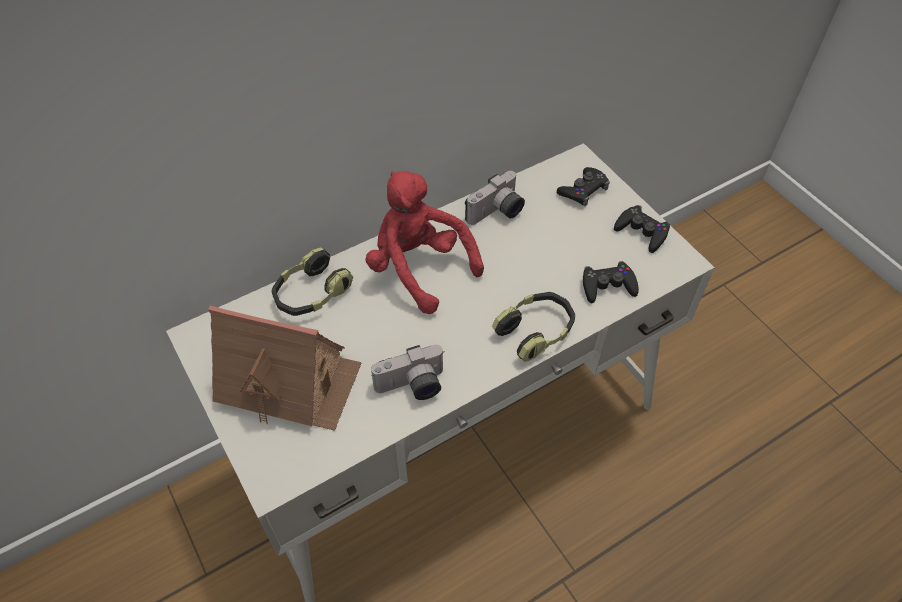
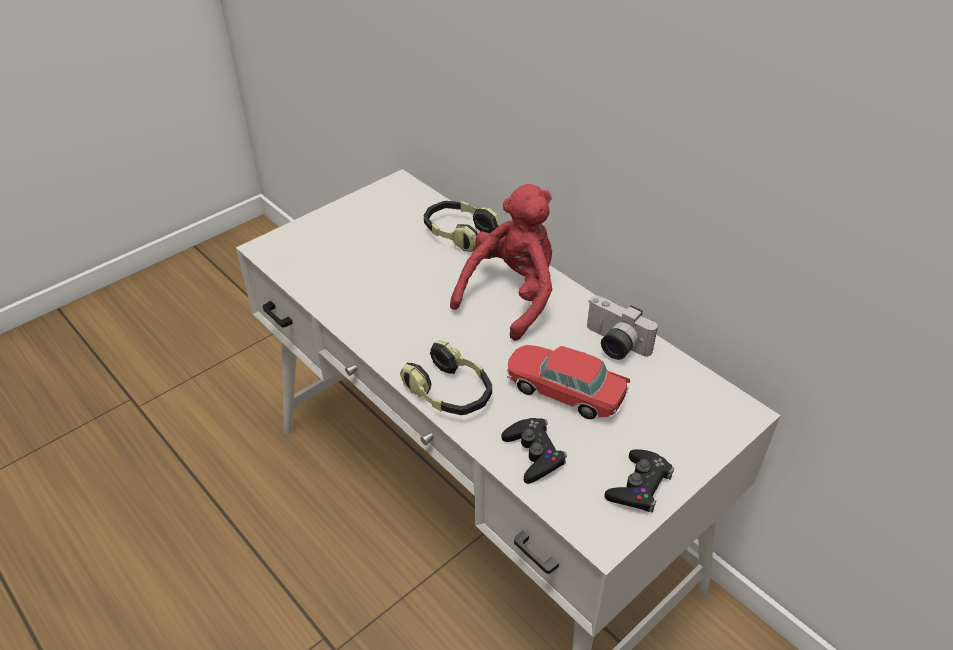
camera: 80 degrees right, 10 degrees down
toy house [208,306,362,431] -> none
camera [371,345,445,400] -> none
black game controller [557,167,610,206] -> none
none -> toy car [507,345,630,419]

